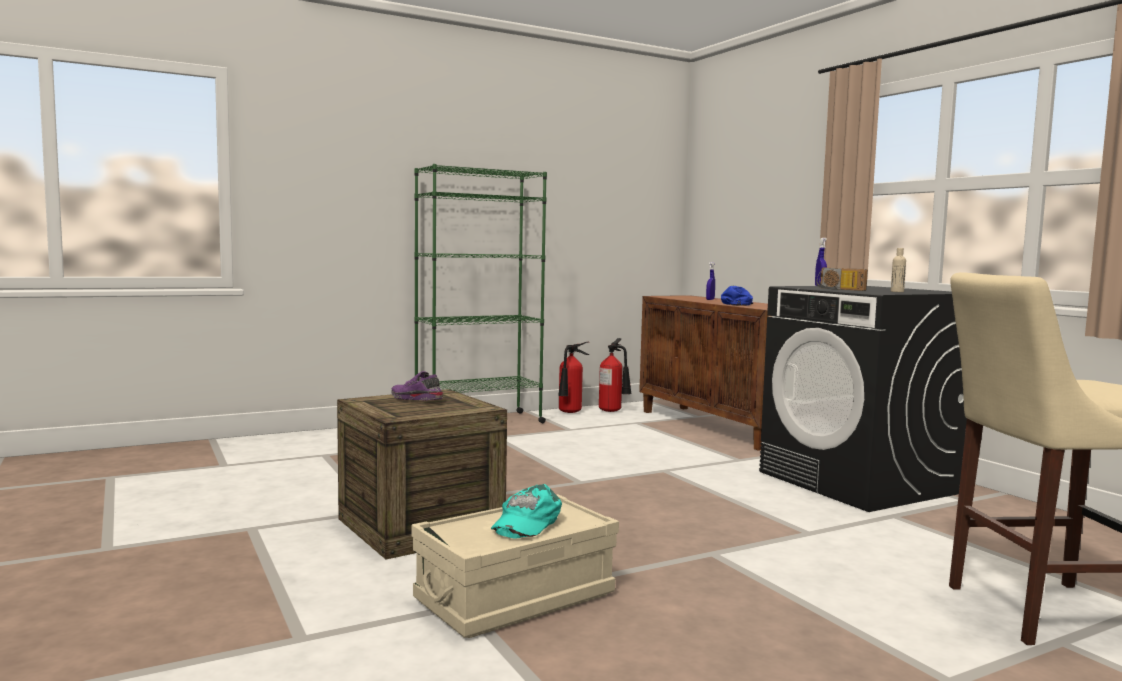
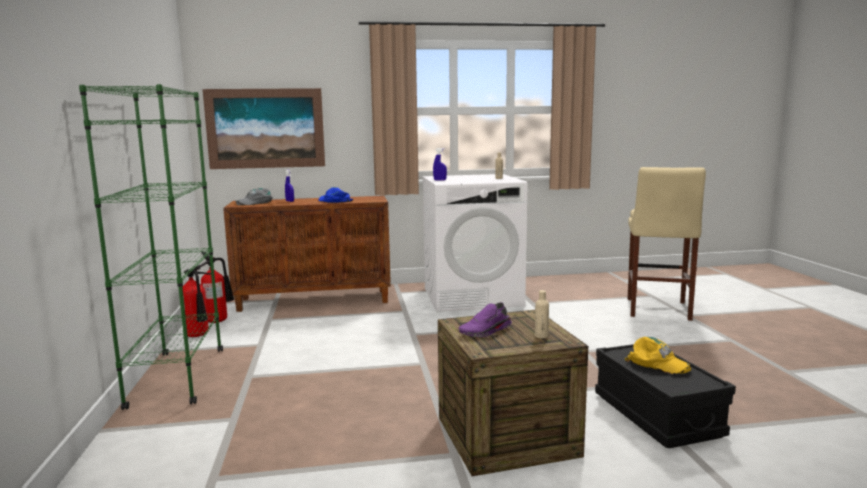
camera: 70 degrees left, 5 degrees up
beige storage box [412,494,619,638] -> black storage box [595,344,736,448]
turquoise cap [491,484,562,539] -> yellow cap [625,337,691,374]
black washing machine [759,286,967,512] -> white washing machine [422,174,528,312]
radio [816,268,868,291] -> none
none -> picture [203,88,325,169]
none -> grey cap [236,188,273,205]
none -> beige bottle [535,290,549,339]

